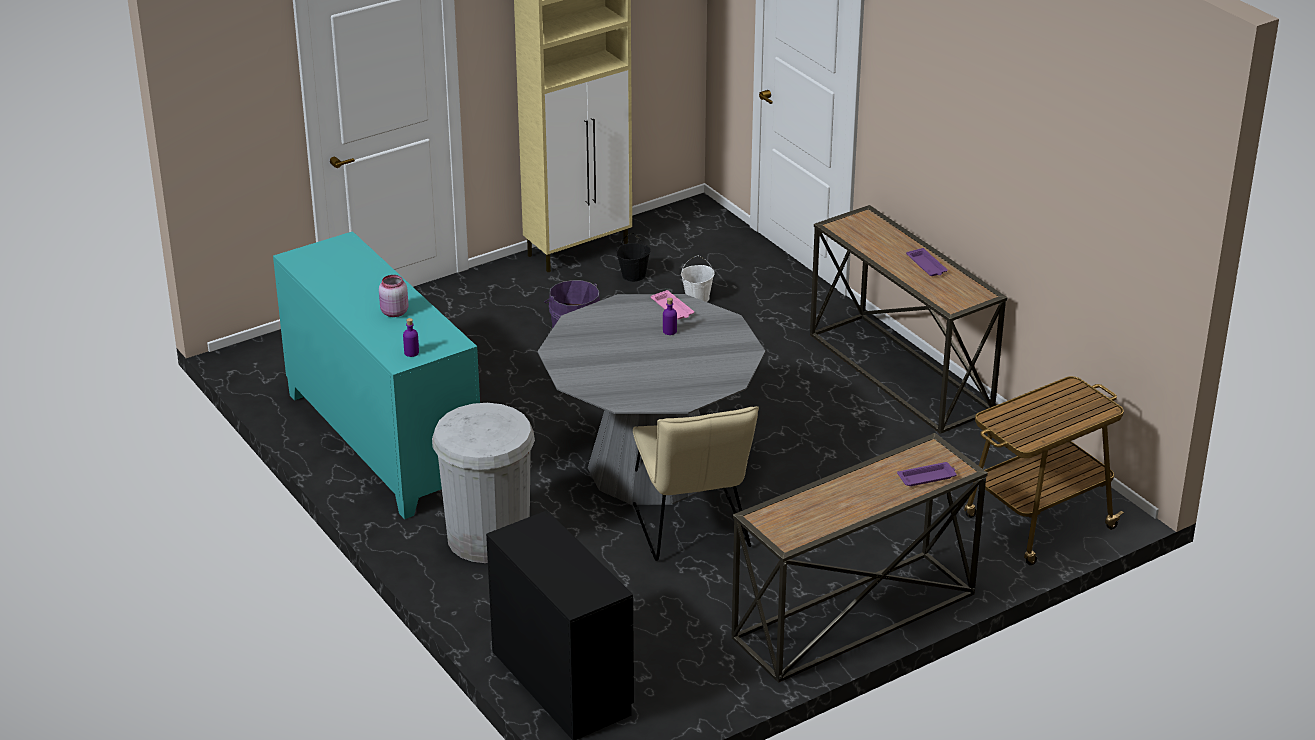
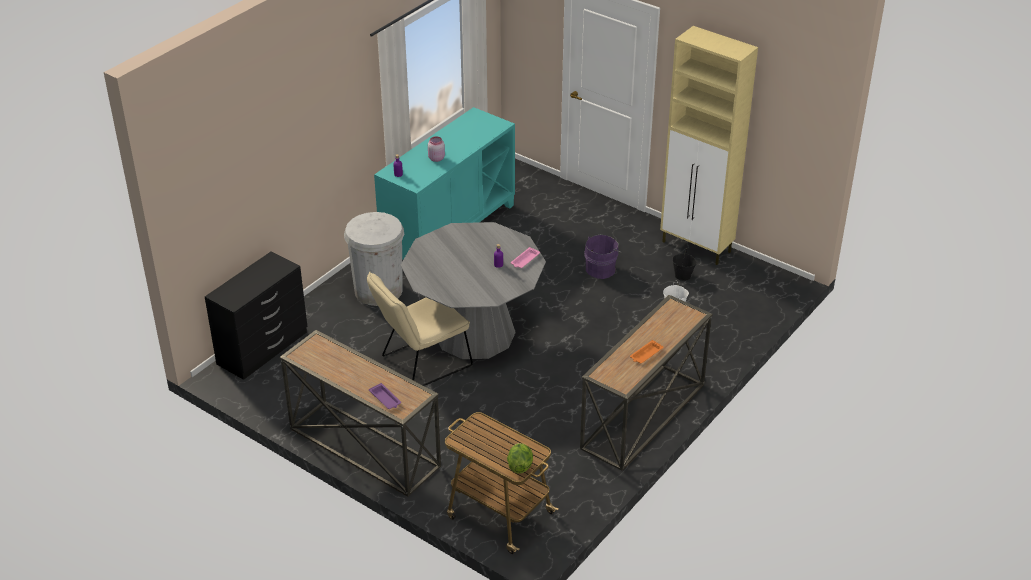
camera: 70 degrees right, 5 degrees up
purple tray [906,248,948,276] -> orange tray [630,340,663,364]
none -> lettuce [507,443,533,474]

